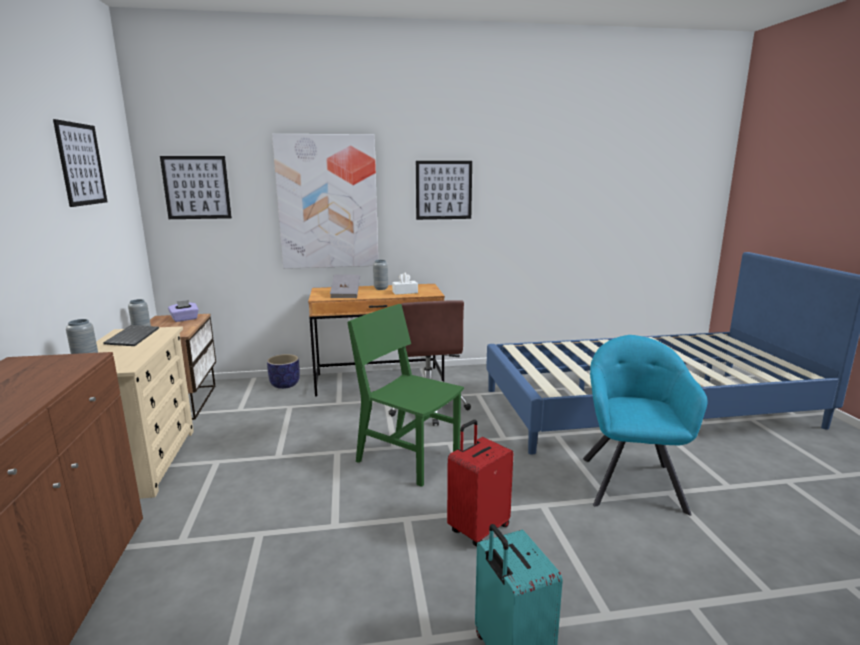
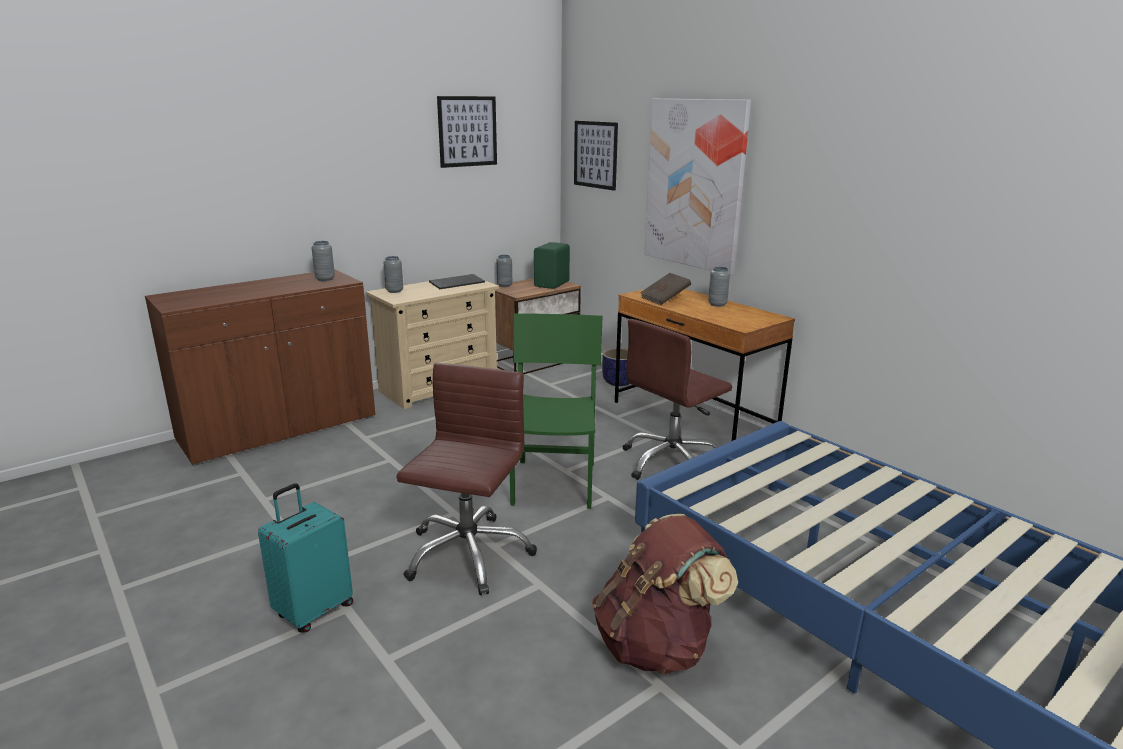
camera: 60 degrees right, 5 degrees up
purple tissue box [168,300,199,322] -> green speaker [534,242,570,289]
grey book [330,274,360,298] -> brown book [640,273,691,305]
white tissue box [392,273,418,295] -> none
picture [416,161,472,220] -> none
red suitcase [447,420,513,546] -> brown office chair [396,363,537,595]
turquoise armchair [583,335,708,515] -> brown backpack [592,514,738,675]
none -> grey vase [312,241,335,281]

